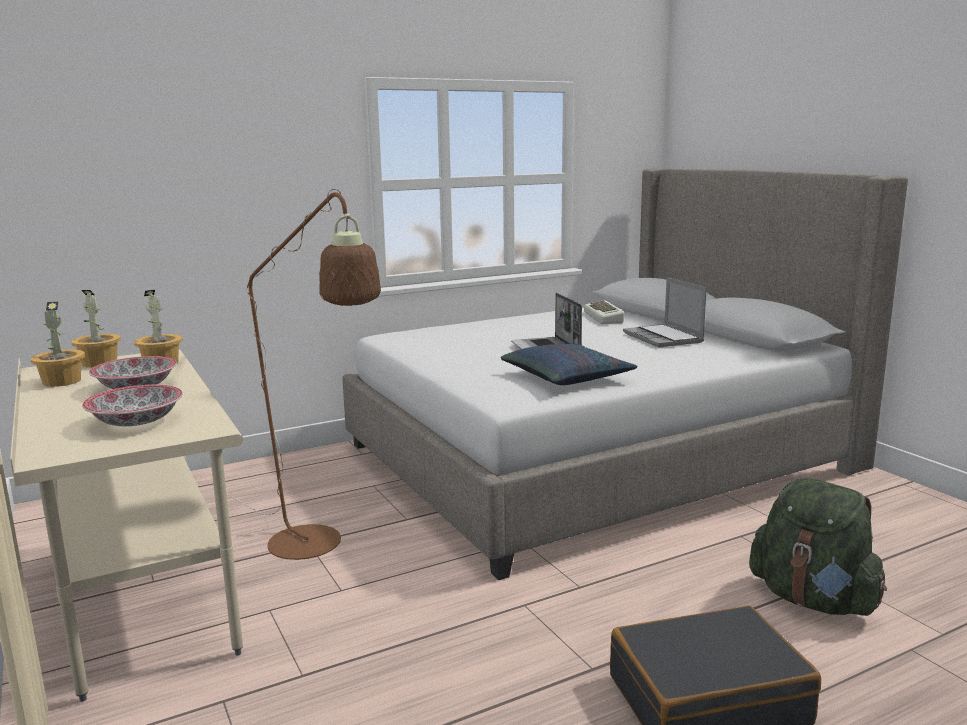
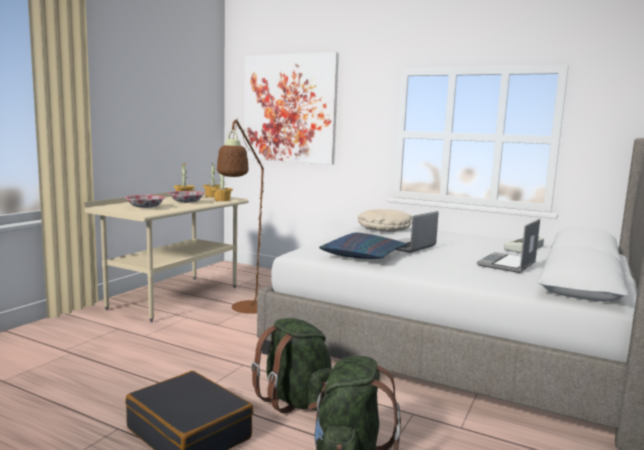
camera: 55 degrees right, 5 degrees down
none -> picture [244,52,339,165]
none -> green backpack [251,318,332,413]
none -> beige pillow [358,209,412,232]

